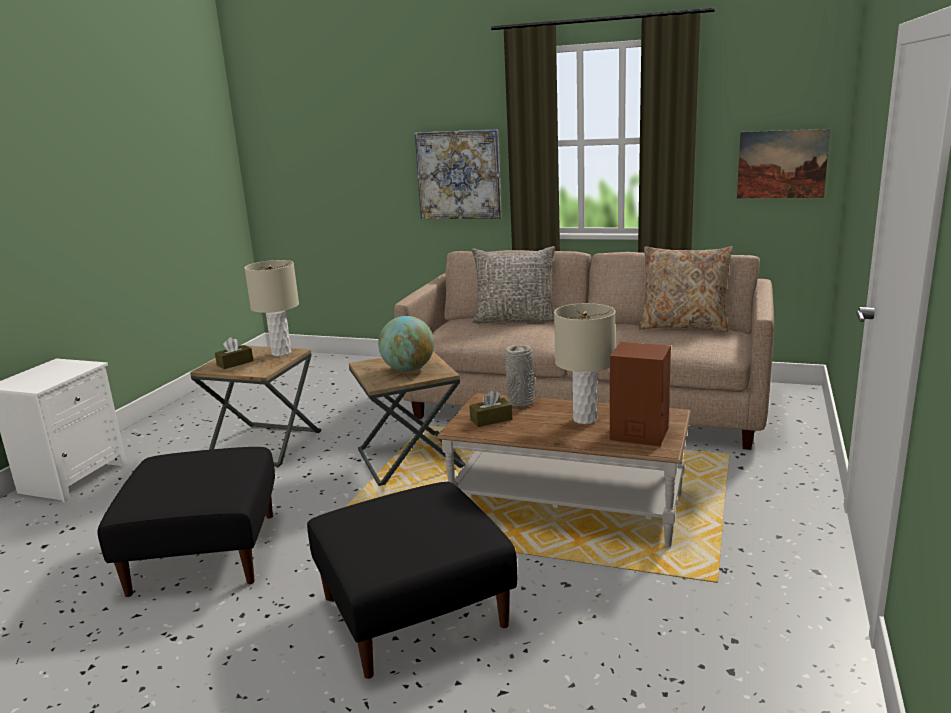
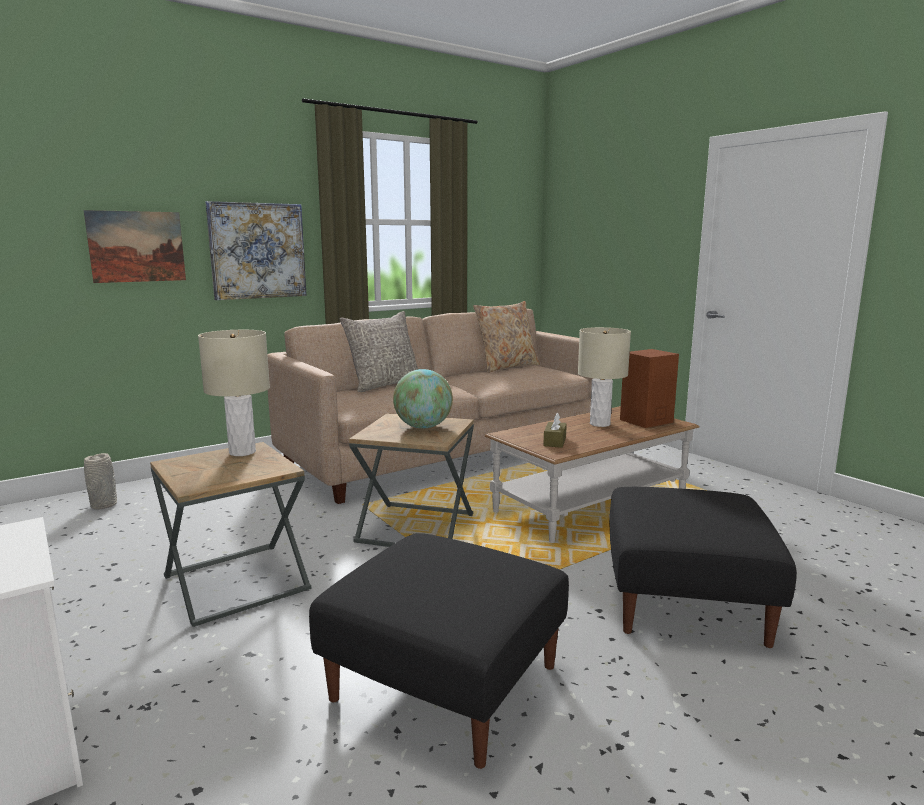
camera: 55 degrees left, 5 degrees down
brown tissue box [215,337,253,369] -> none
grey vase [505,345,535,407] -> grey vase moved to [84,453,117,510]
picture [737,129,830,198] -> picture moved to [84,210,186,283]

